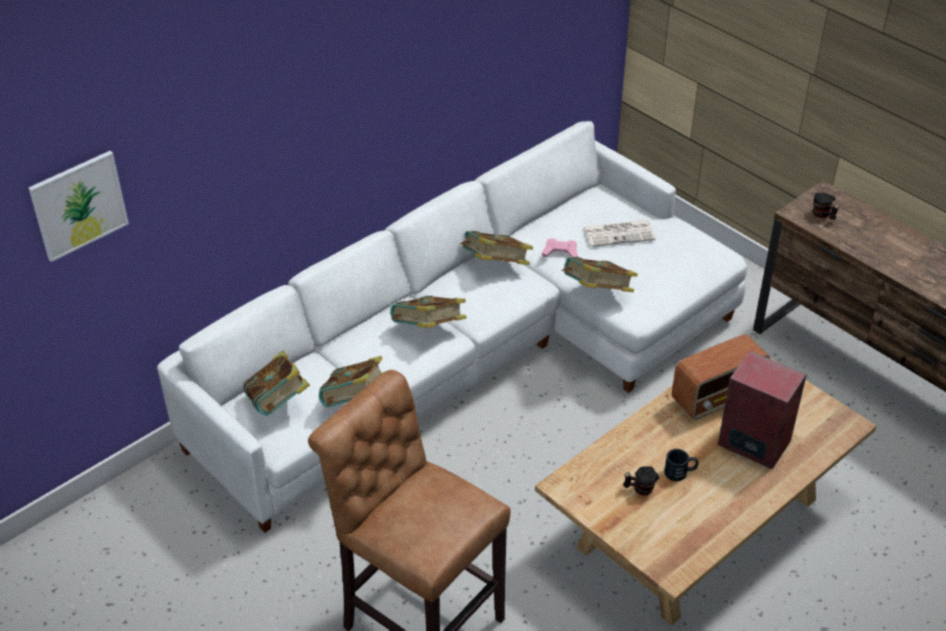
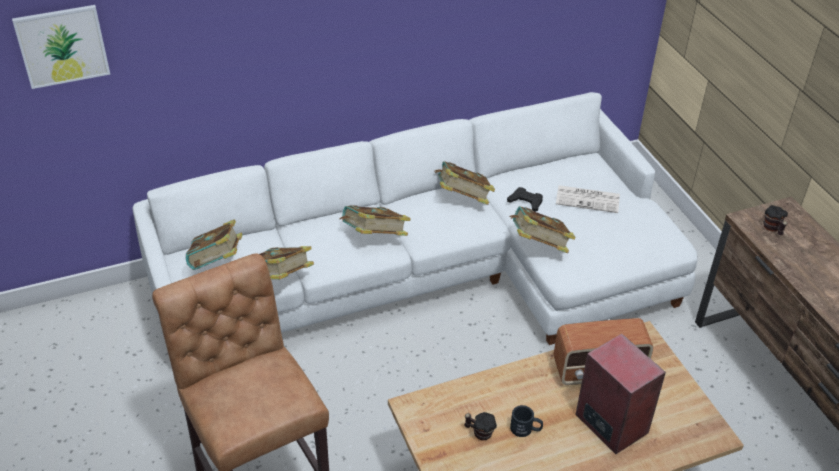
camera: 20 degrees right, 0 degrees up
pink game controller [542,238,578,258] -> black game controller [507,187,543,212]

